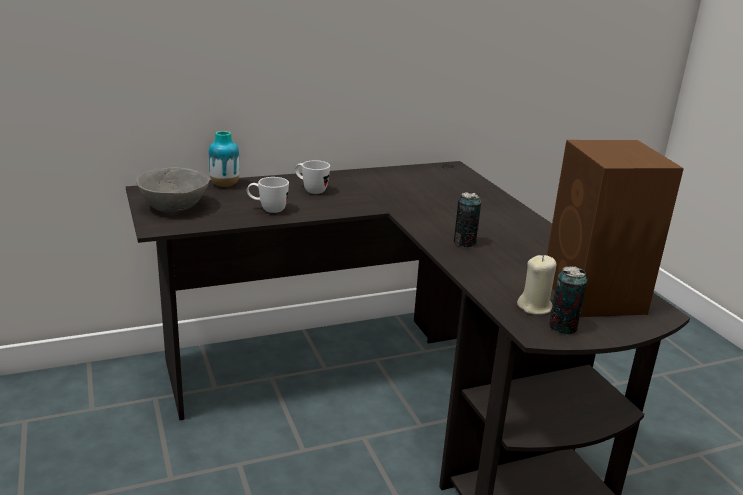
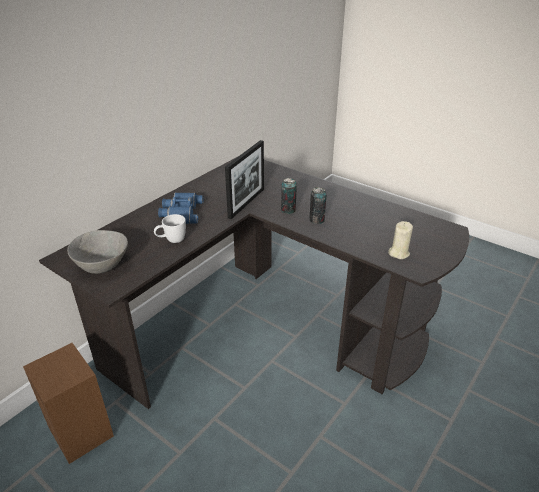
camera: 30 degrees left, 10 degrees up
vase [209,131,240,187] -> none
white mug [295,160,330,194] -> blue binoculars [158,193,204,224]
brown speaker [547,140,684,317] -> brown speaker moved to [23,343,114,464]
can [549,266,587,334] -> can moved to [281,178,297,214]
none -> picture frame [225,140,264,219]

